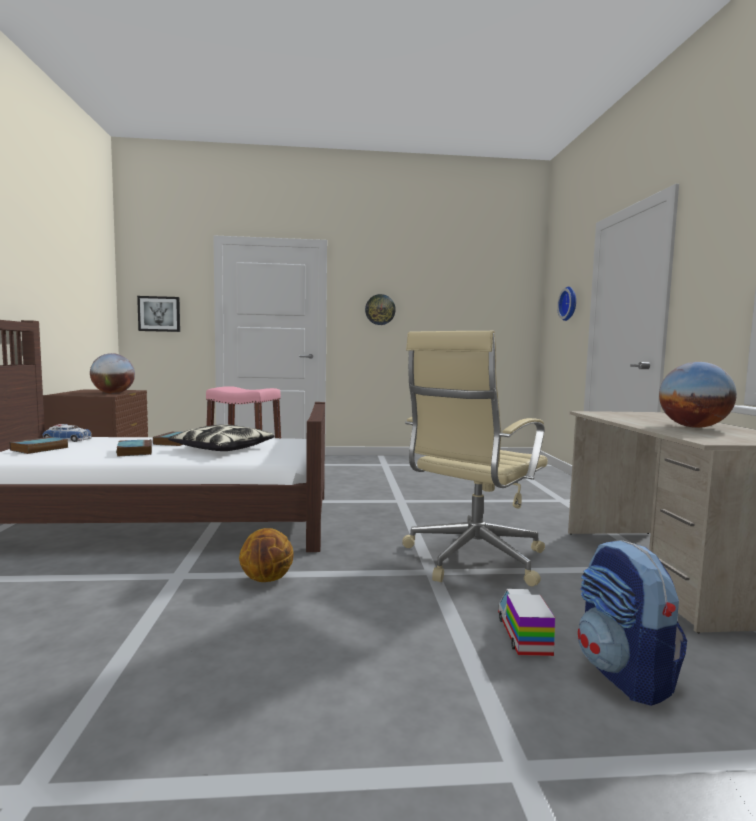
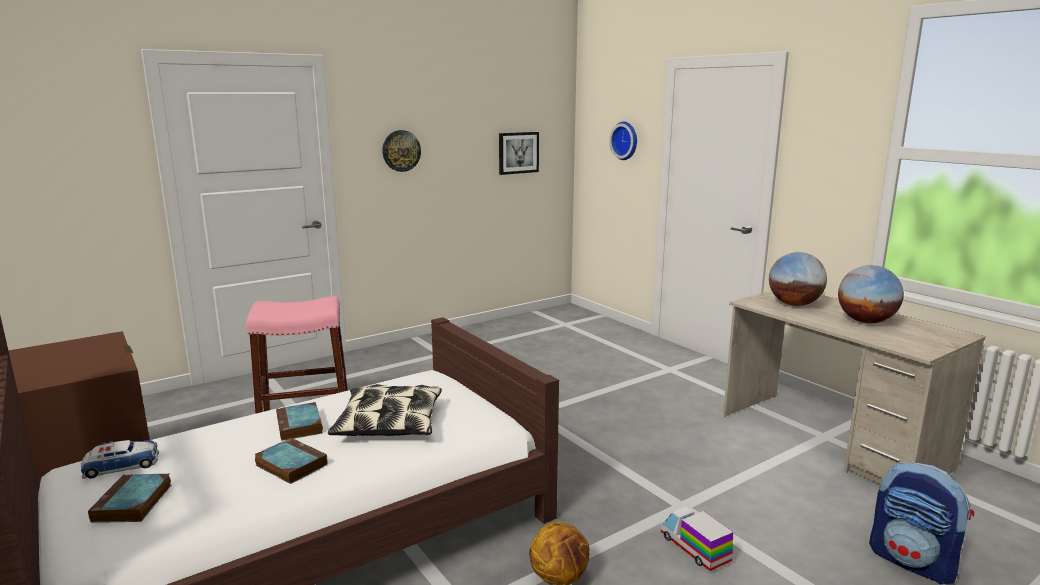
camera: 30 degrees left, 10 degrees up
globe [90,353,135,394] -> globe moved to [769,252,827,306]
picture [137,296,180,332] -> picture moved to [499,132,539,175]
beige office chair [402,331,548,586] -> none
toy truck [498,589,555,656] -> toy truck moved to [661,506,733,571]

